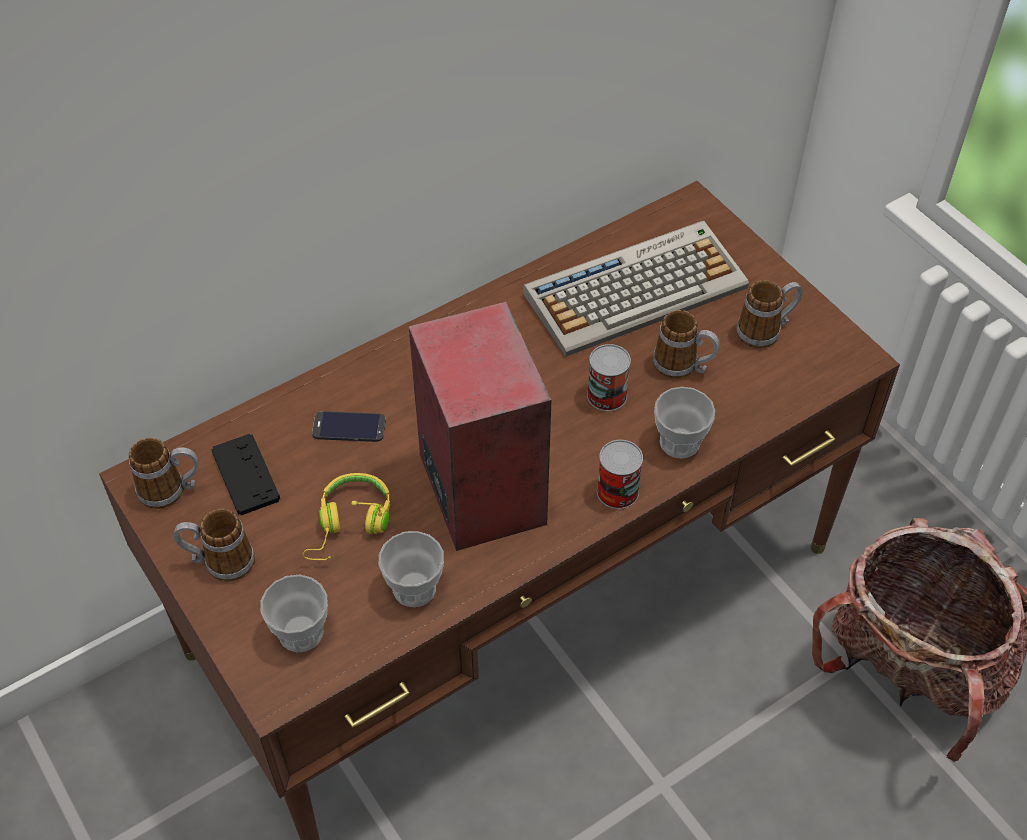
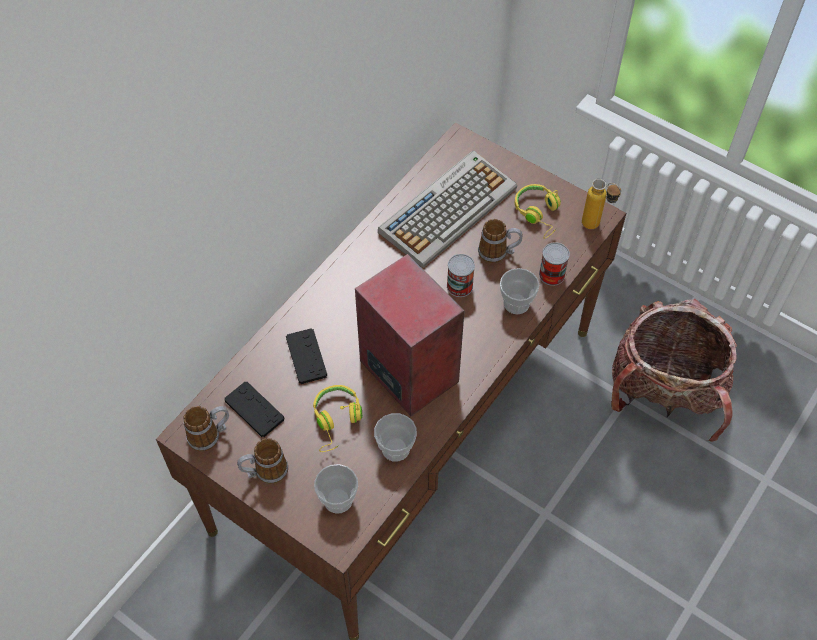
camera: 20 degrees left, 5 degrees up
phone [312,411,385,442] -> black game controller [286,328,327,384]
can [597,440,643,509] -> can moved to [539,242,570,286]
mug [736,280,803,349] -> yellow headphones [515,184,561,239]
none -> bottle [582,179,621,229]

